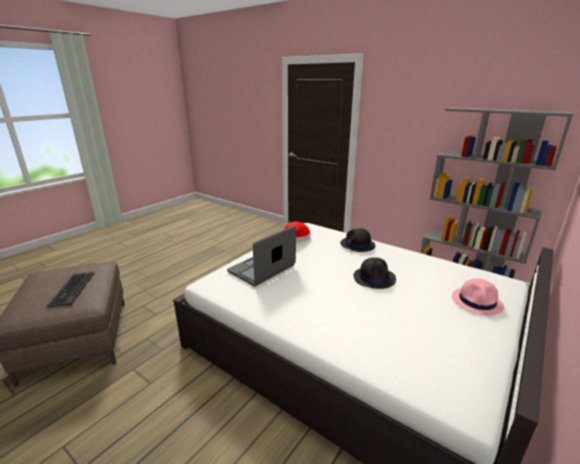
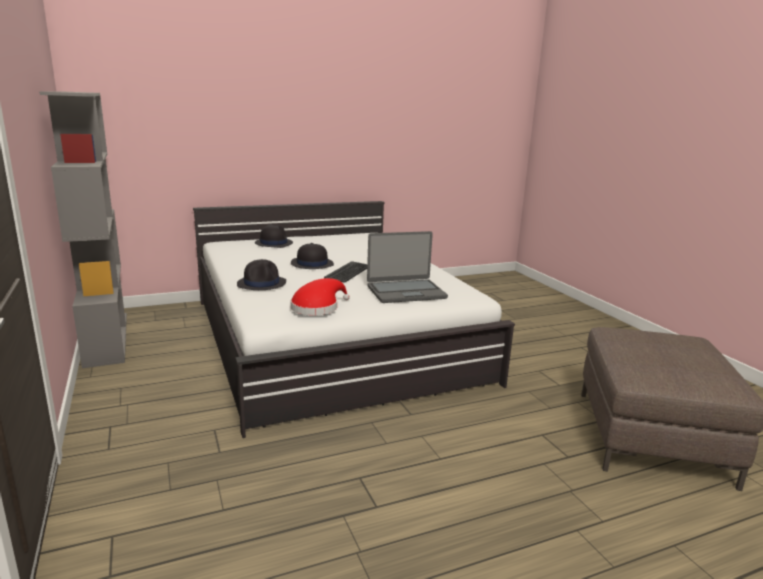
camera: 150 degrees left, 5 degrees down
keyboard [47,272,94,307] -> keyboard moved to [324,261,367,283]
pink hat [452,278,504,315] -> black hat [255,224,293,248]

